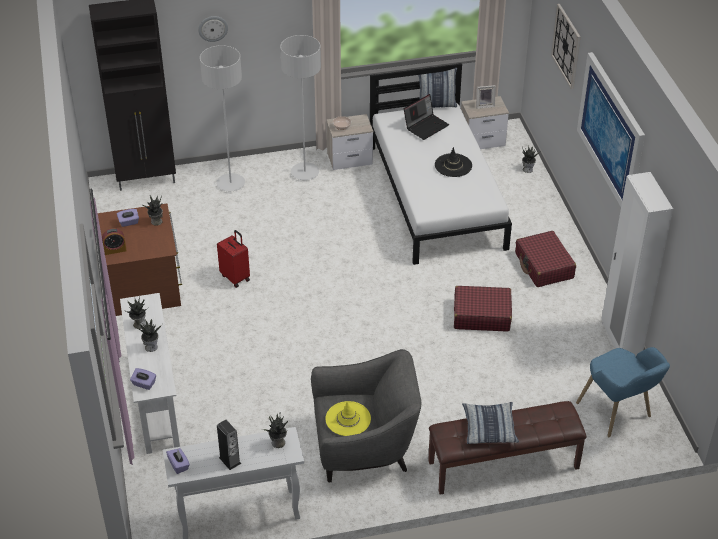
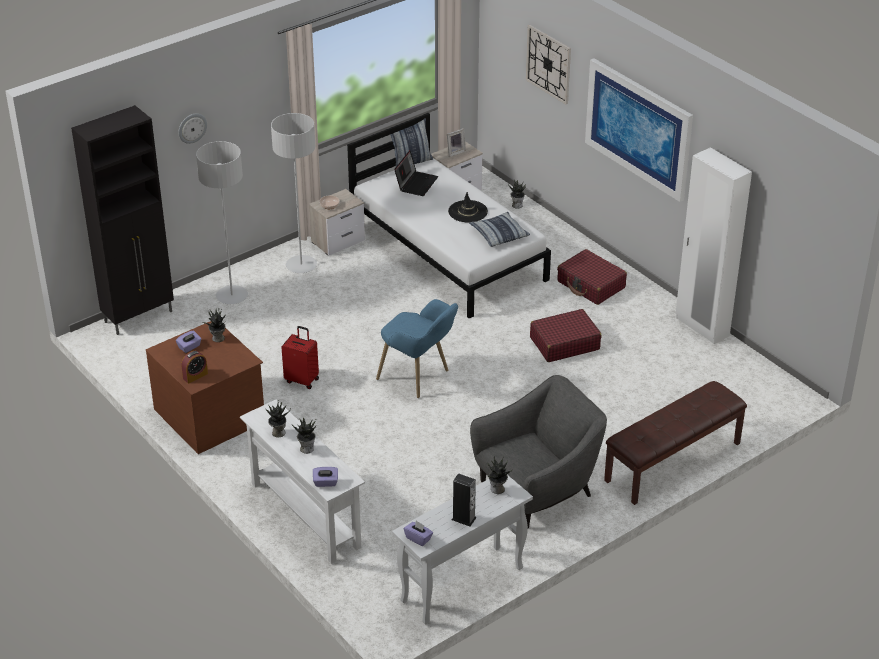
camera: 25 degrees left, 5 degrees down
yellow hat [325,401,371,436] -> none
pillow [462,402,519,444] -> pillow moved to [469,212,530,247]
blue armchair [576,347,670,437] -> blue armchair moved to [376,299,458,398]

